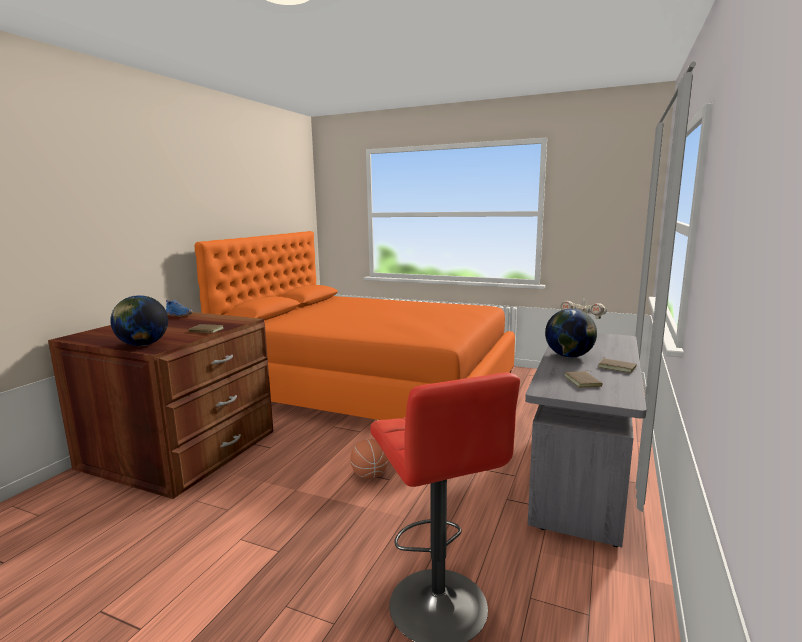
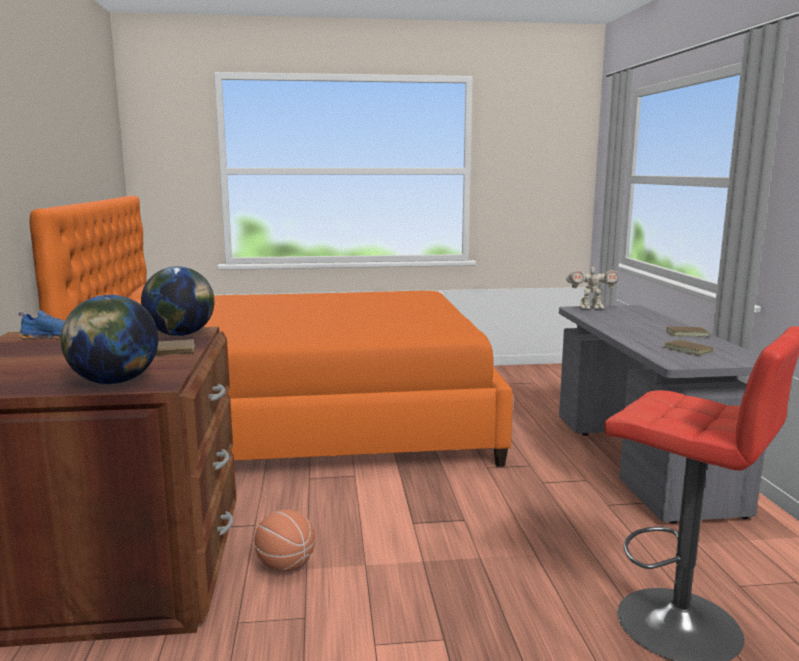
camera: 30 degrees left, 0 degrees up
basketball [350,439,388,479] -> basketball moved to [254,509,315,572]
globe [545,309,597,357] -> globe moved to [141,266,214,336]

